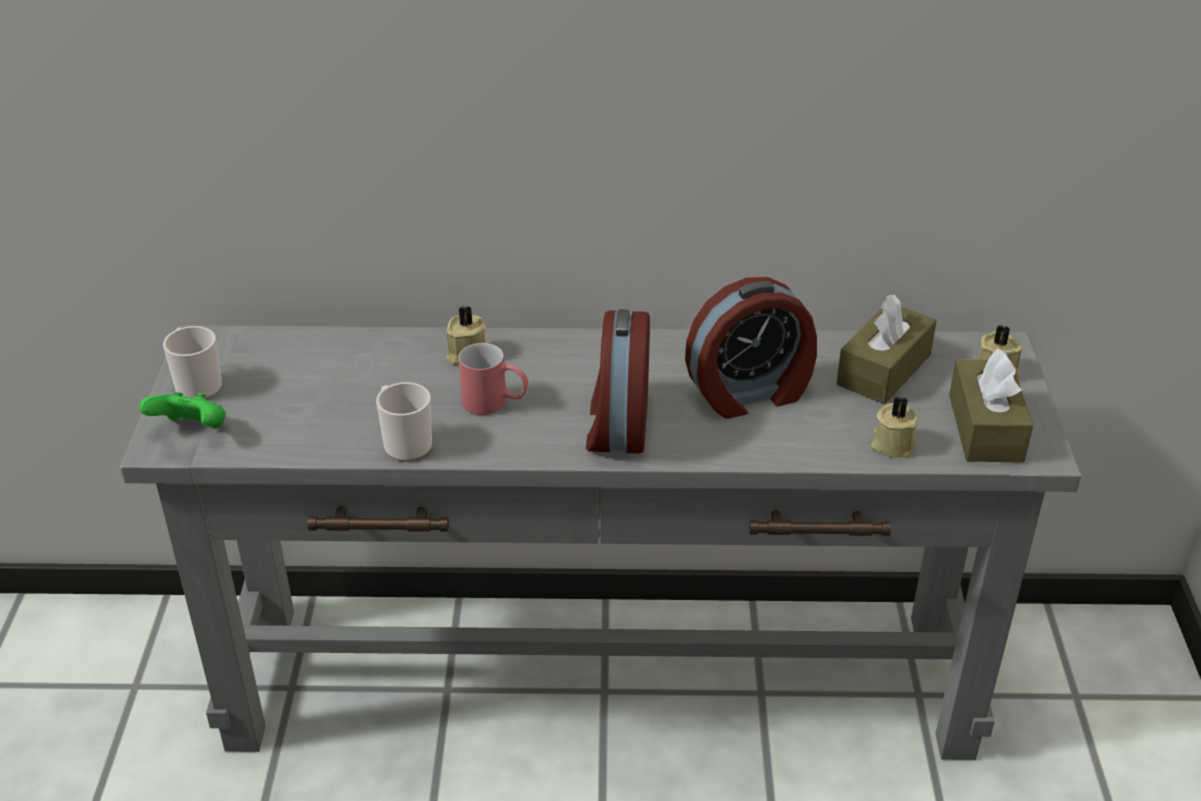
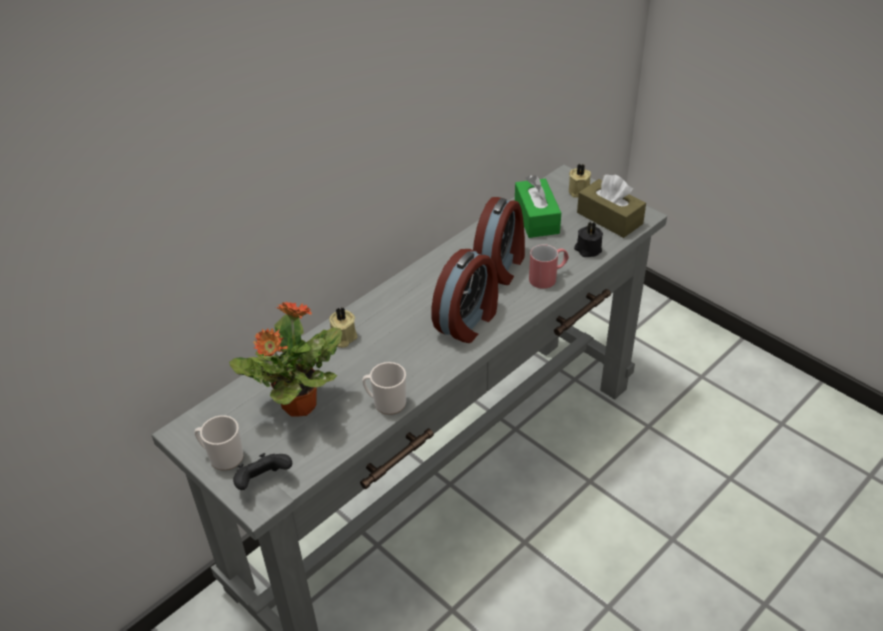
camera: 45 degrees left, 5 degrees up
green game controller [139,392,226,429] -> black game controller [233,453,292,490]
red mug [458,343,528,415] -> red mug moved to [529,244,569,289]
alarm clock [586,309,650,454] -> alarm clock turned 105 degrees counterclockwise [431,249,498,343]
brown tissue box [836,294,937,404] -> green tissue box [515,175,561,238]
beige candle [871,396,919,458] -> black candle [574,222,603,257]
none -> potted plant [229,301,342,416]

